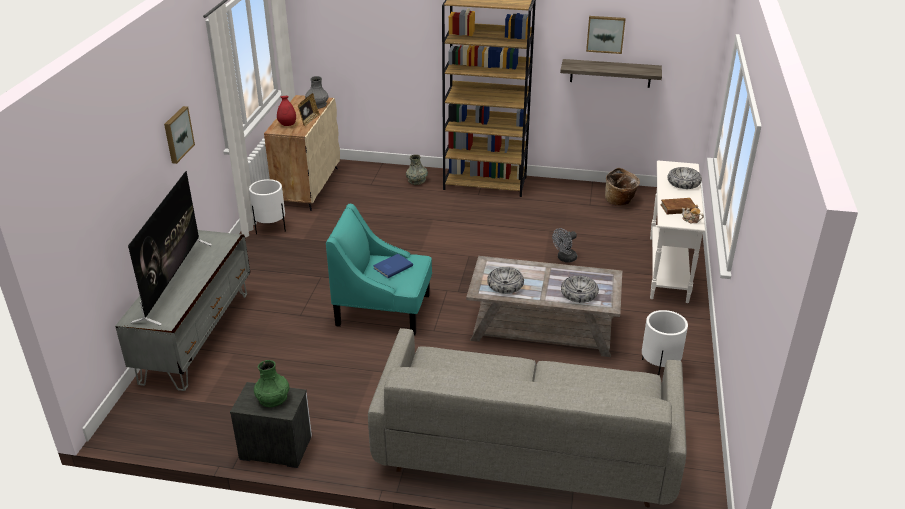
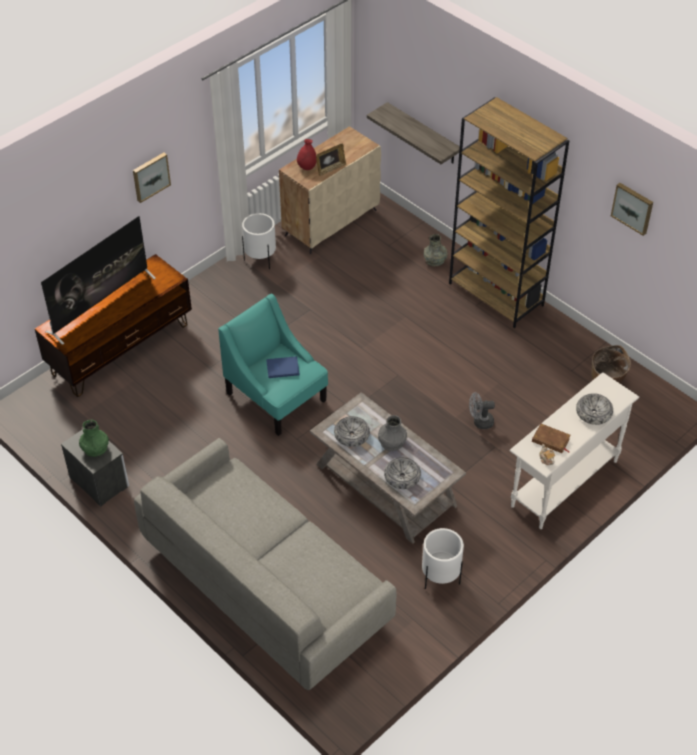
camera: 35 degrees right, 15 degrees up
grey tv stand [115,230,250,391] -> brown tv stand [35,254,192,397]
grey vase [305,76,329,109] -> grey vase moved to [378,415,407,451]
shelf [560,59,662,88] -> shelf moved to [367,102,460,164]

